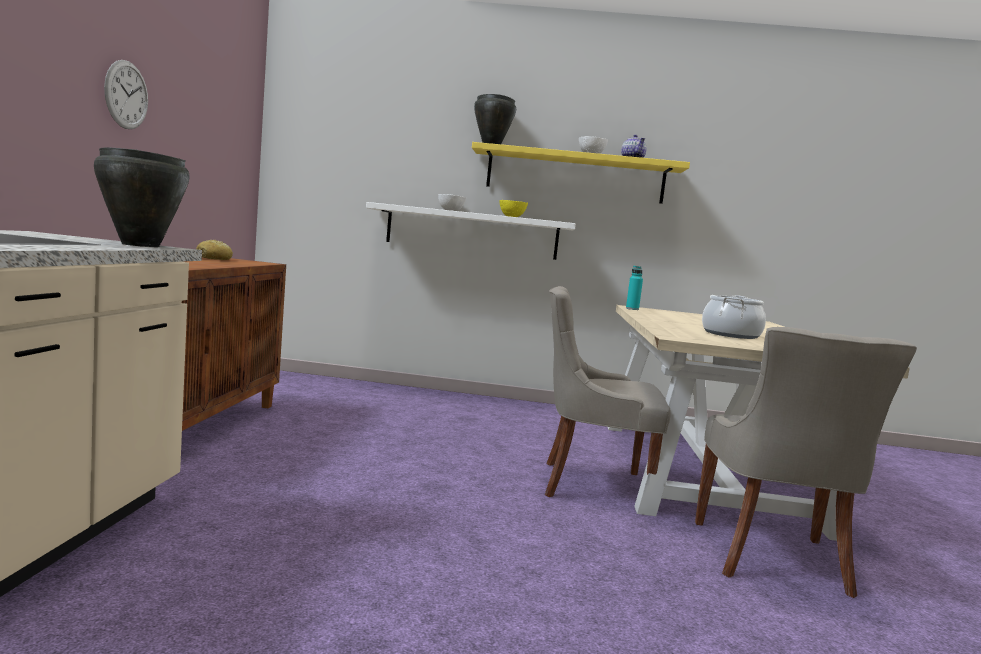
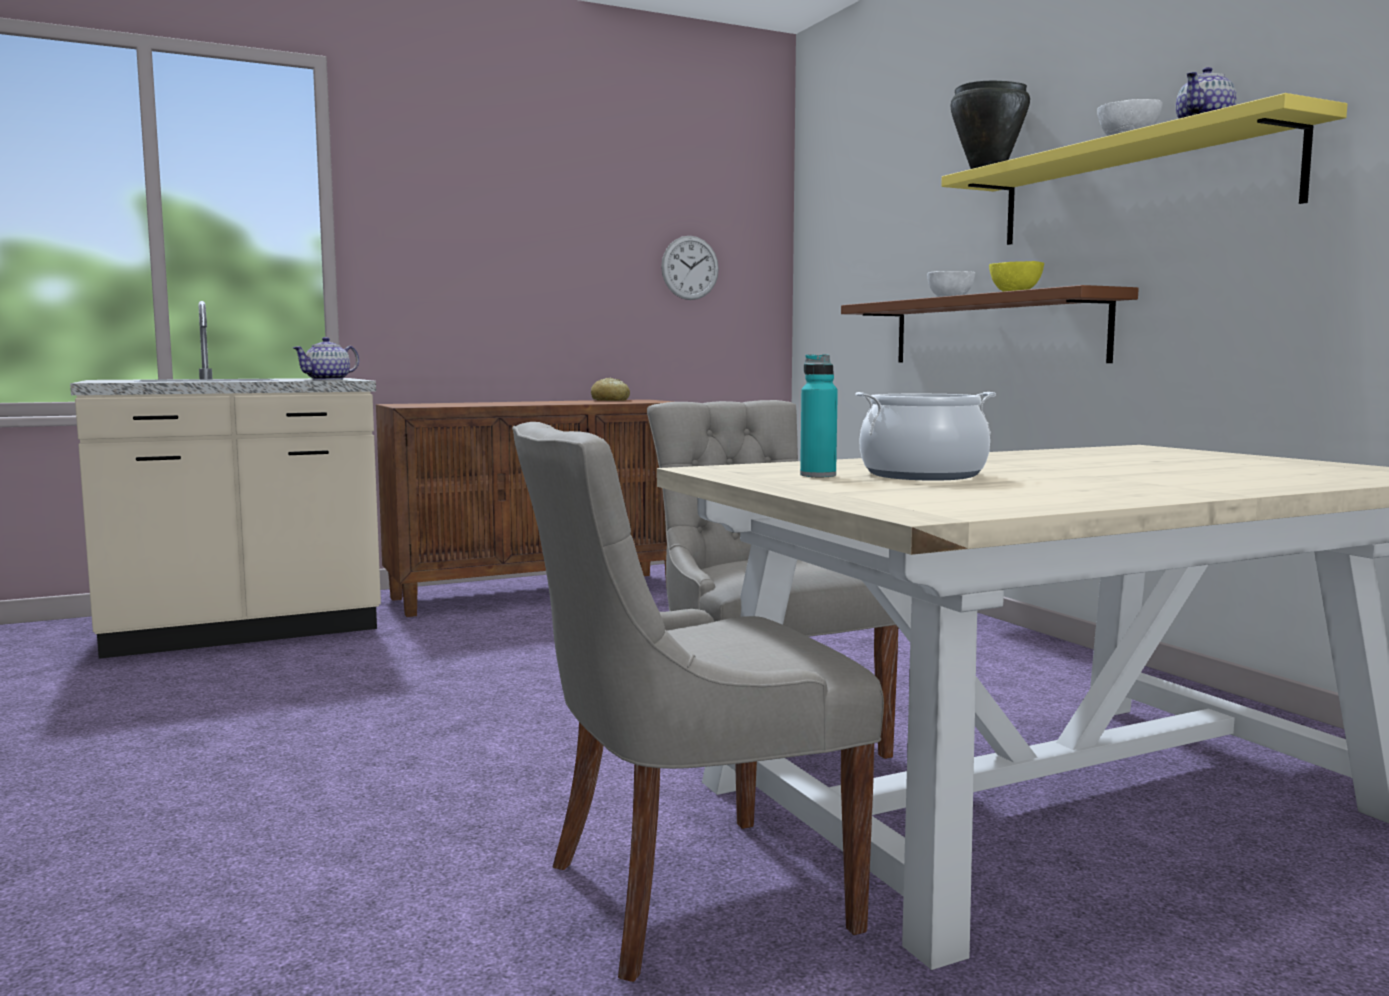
camera: 60 degrees right, 0 degrees up
black cooking pot [94,148,190,247] -> teapot [292,337,359,380]
wall clock [104,60,148,129] -> wall clock moved to [661,236,719,300]
white shelf [366,202,576,260] -> brown shelf [841,285,1139,363]
turquoise bottle [626,266,643,310] -> turquoise bottle moved to [800,354,838,477]

